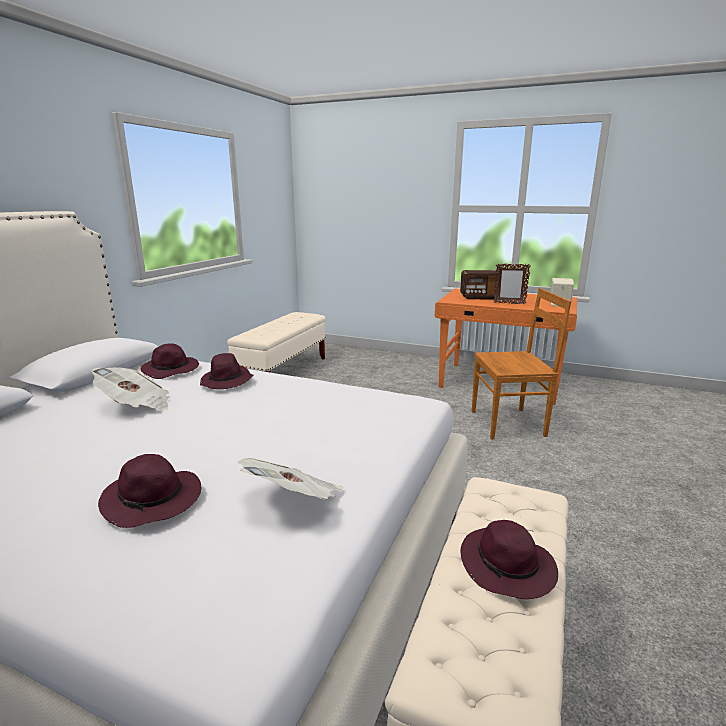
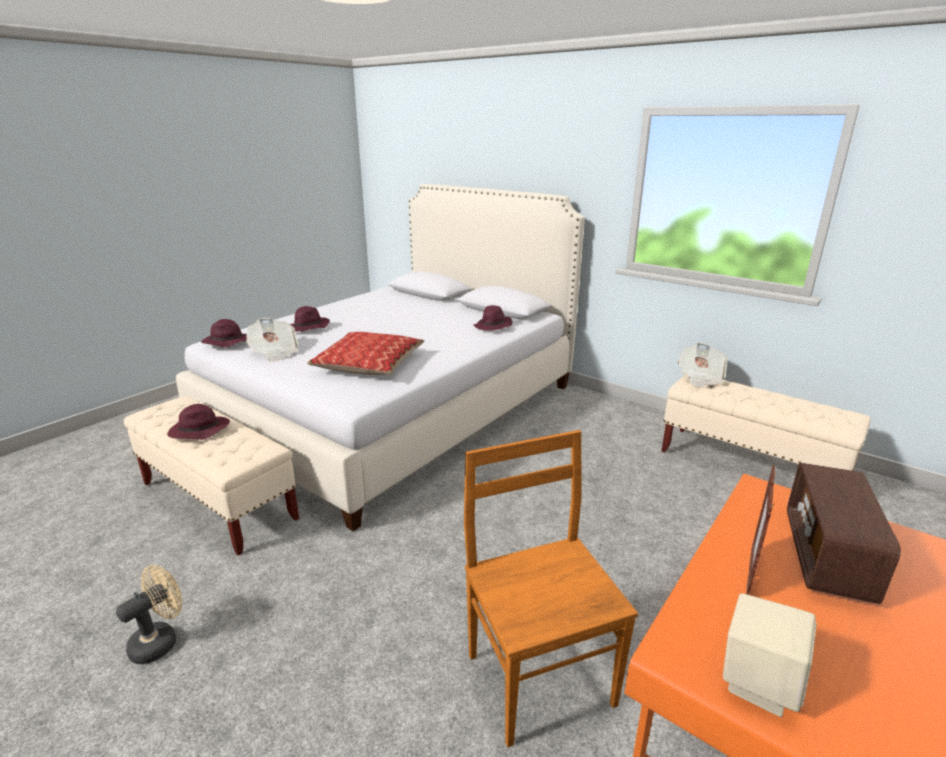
camera: 105 degrees right, 5 degrees up
newspaper [92,367,169,410] -> newspaper moved to [678,342,728,387]
purple hat [200,353,253,389] -> purple hat moved to [201,319,247,348]
brown chair [472,288,571,439] -> brown chair turned 150 degrees clockwise [464,430,638,747]
none -> beige fan [116,565,182,664]
none -> pillow [307,332,424,375]

